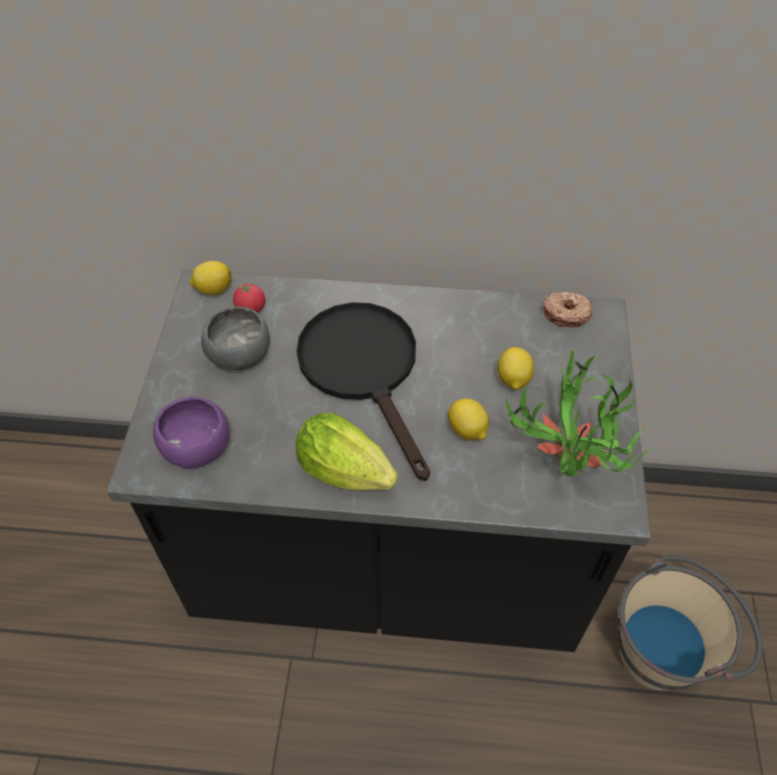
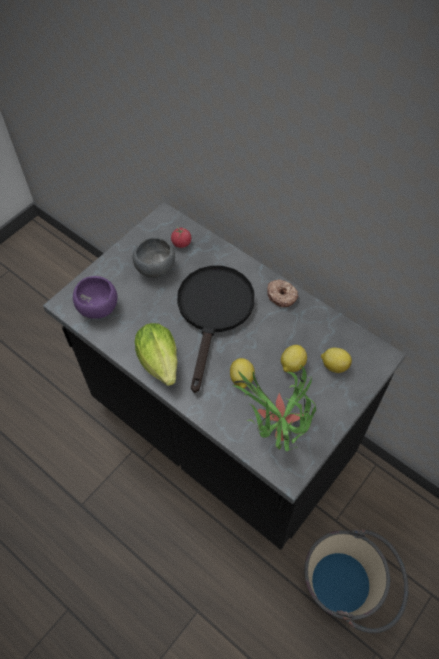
camera: 35 degrees right, 5 degrees up
lemon [190,261,231,295] -> lemon moved to [321,348,352,373]
donut [543,292,593,327] -> donut moved to [267,279,298,307]

